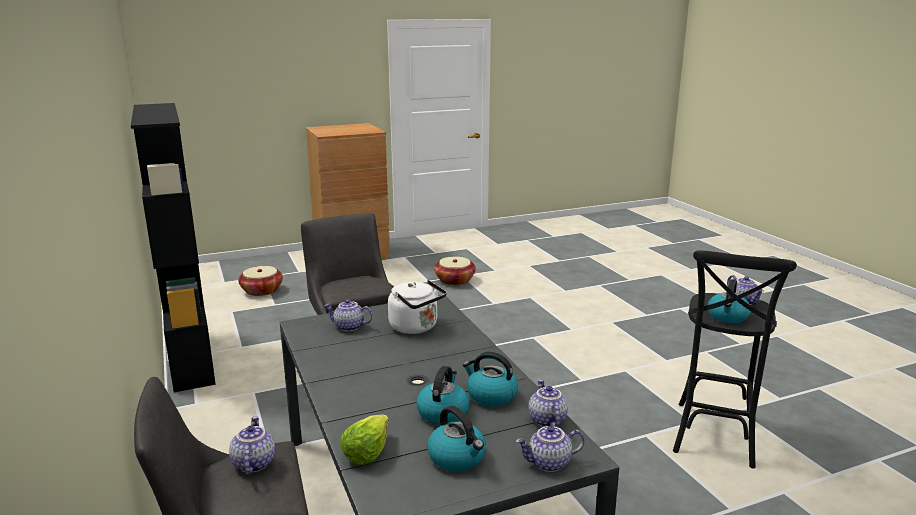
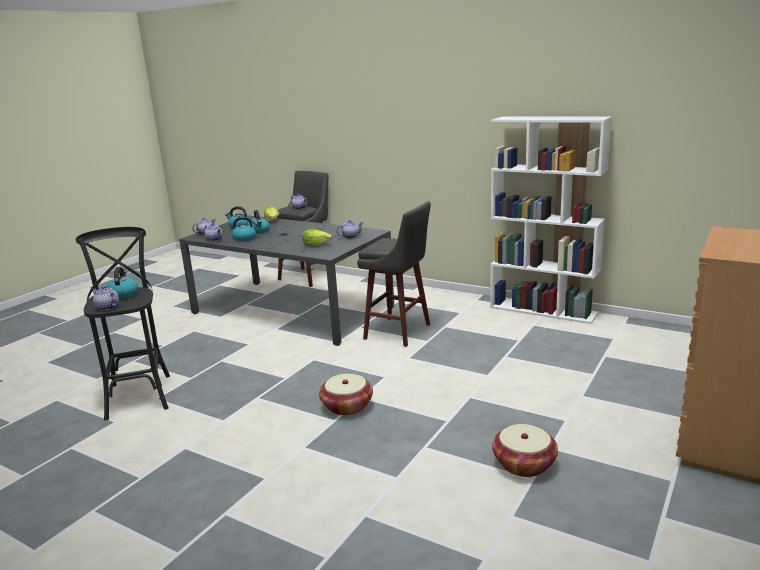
camera: 145 degrees right, 0 degrees up
black bookcase [131,103,216,392] -> white bookcase [490,116,612,324]
basket [238,266,283,296] -> basket moved to [319,374,373,415]
white kettle [388,280,447,334] -> lettuce [303,229,332,246]

